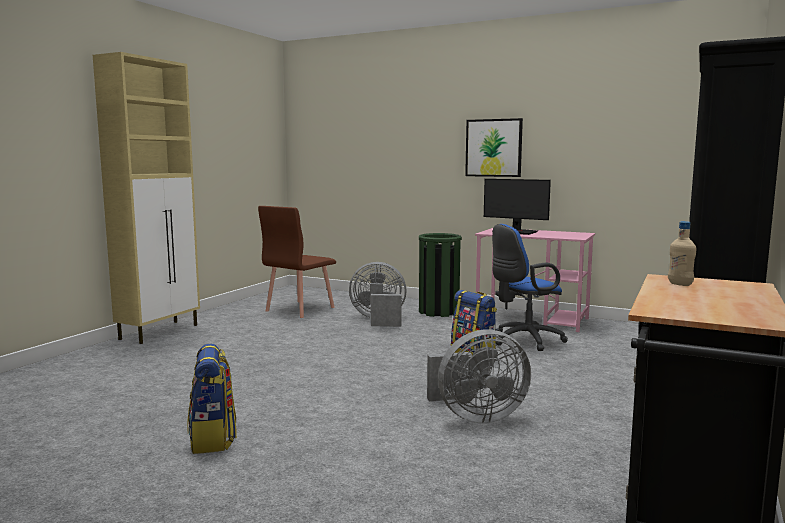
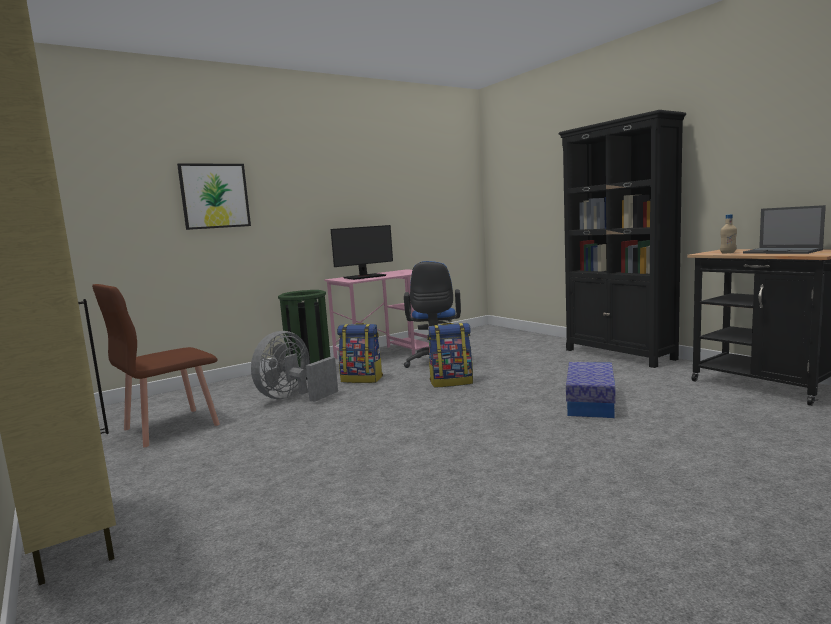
camera: 60 degrees left, 0 degrees up
backpack [187,343,237,454] -> backpack moved to [337,323,383,383]
brown chair [258,206,336,318] -> brown chair turned 75 degrees clockwise [92,284,220,447]
grey fan [427,329,531,423] -> storage box [566,362,616,418]
picture [465,118,523,177] -> picture moved to [177,163,251,230]
none -> laptop [743,205,826,254]

